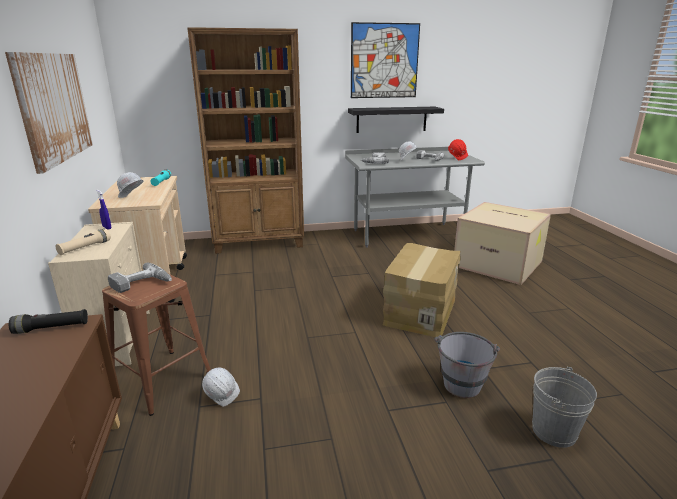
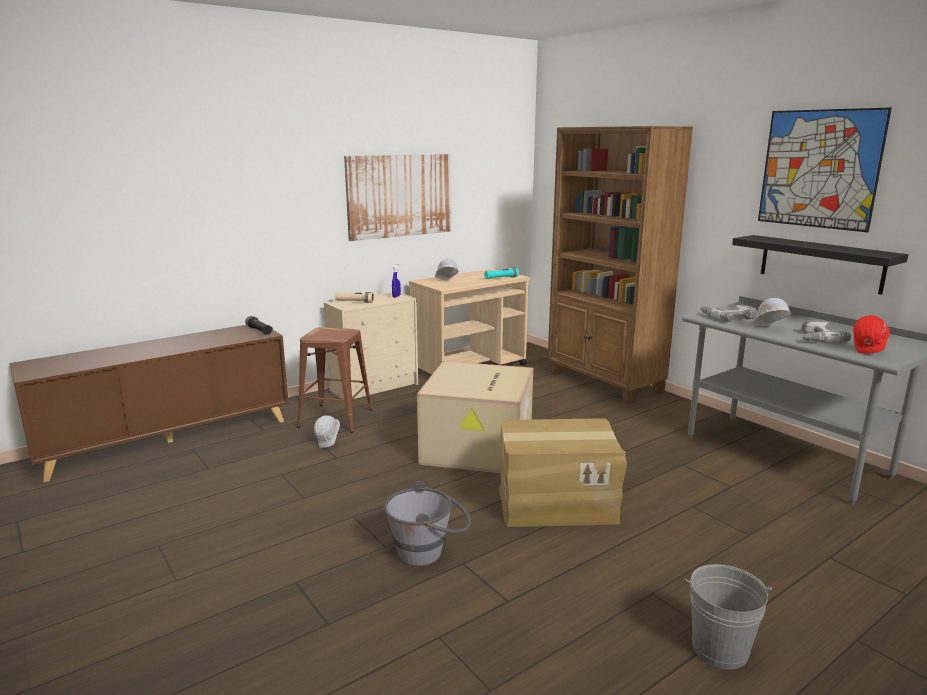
camera: 65 degrees right, 5 degrees down
power drill [108,263,172,293] -> none
cardboard box [454,202,551,285] -> cardboard box moved to [417,361,533,473]
grey bucket [532,367,597,448] -> grey bucket moved to [685,564,772,669]

